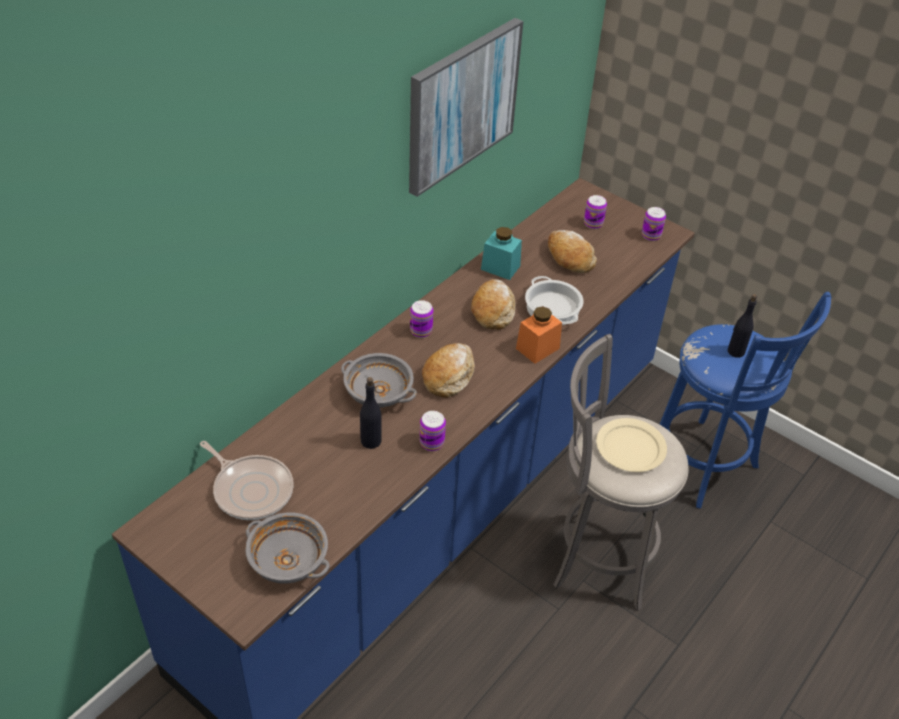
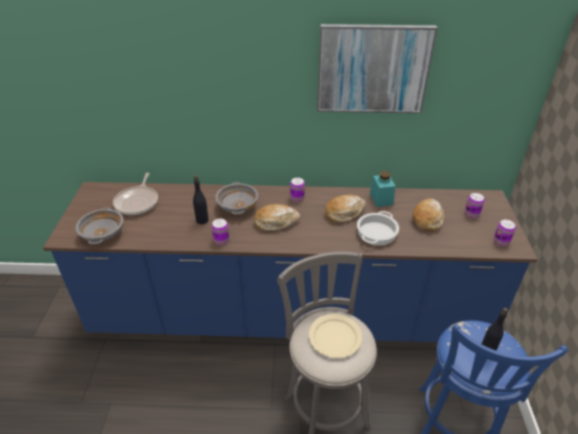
camera: 55 degrees right, 5 degrees down
orange jar [516,306,562,364] -> none

